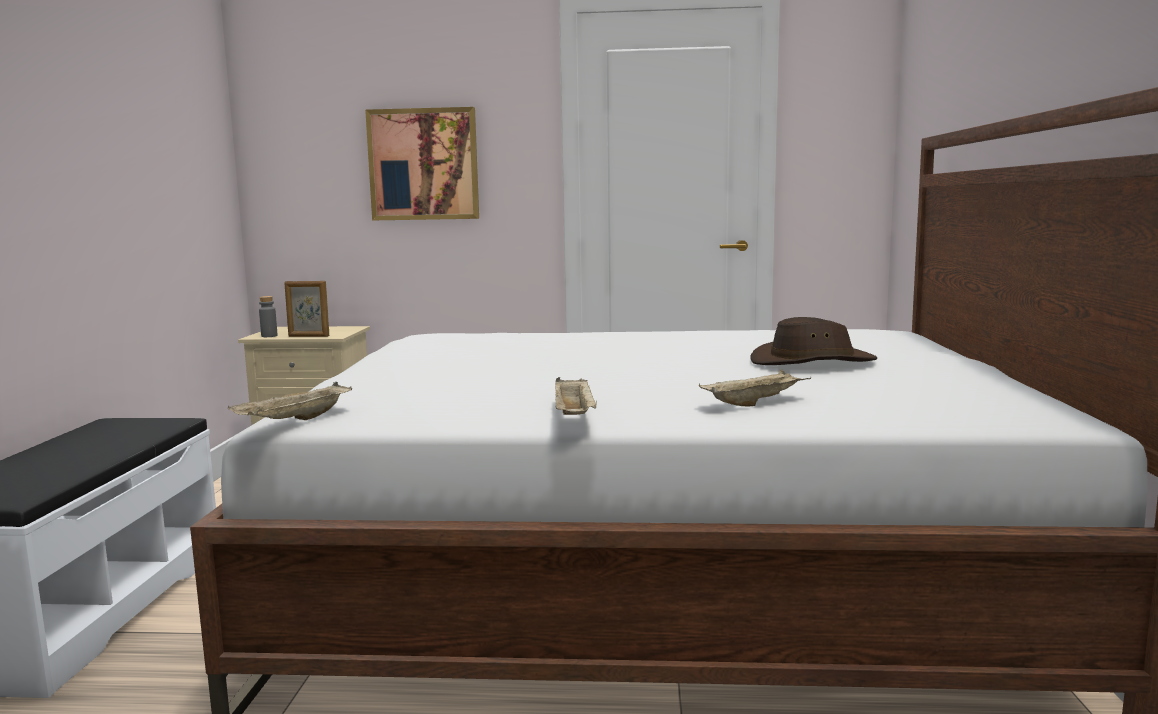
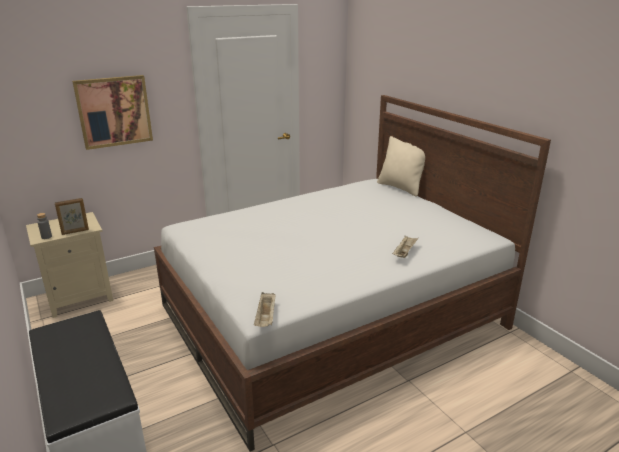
camera: 35 degrees left, 15 degrees up
beige tray [555,377,597,415] -> none
brown hat [750,317,877,365] -> none
none -> beige pillow [377,136,425,197]

